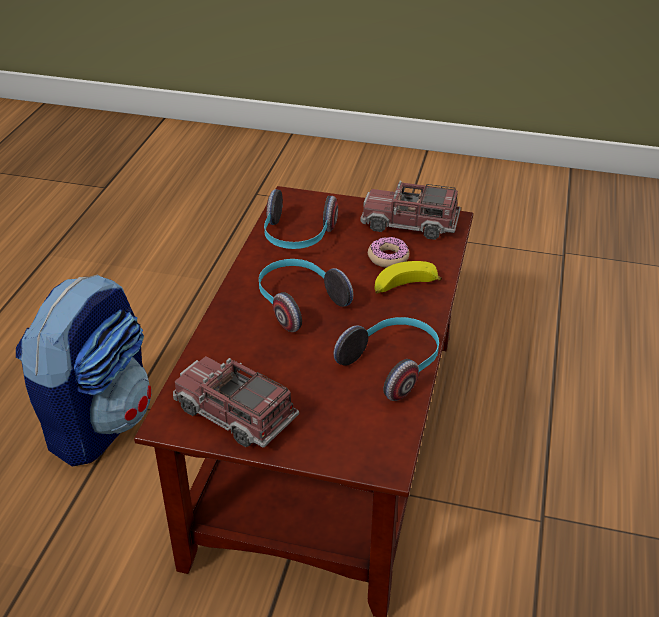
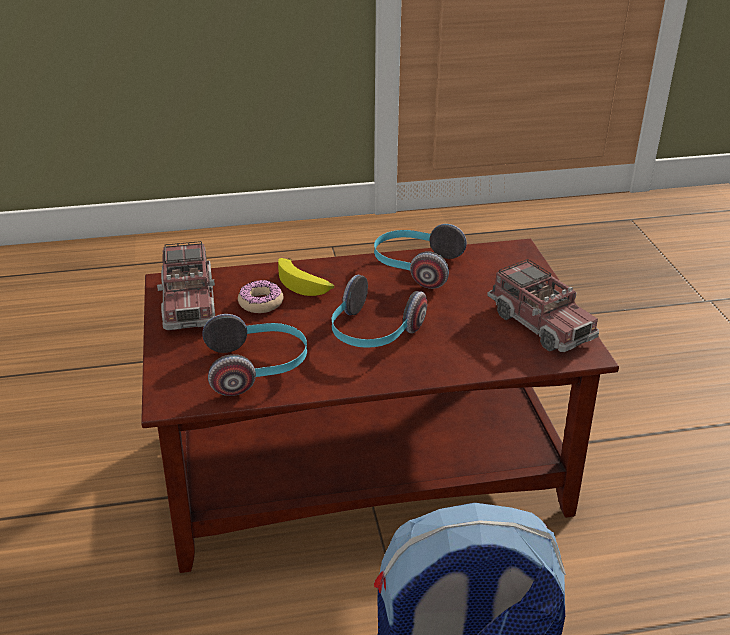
camera: 115 degrees left, 5 degrees down
toy truck [173,356,299,448] -> toy truck turned 45 degrees counterclockwise [487,259,599,352]

